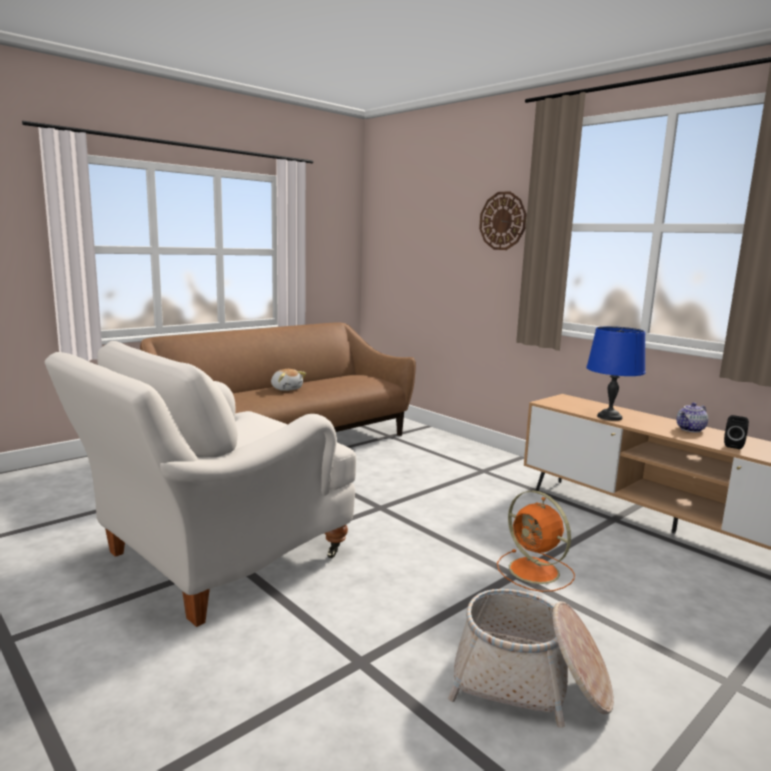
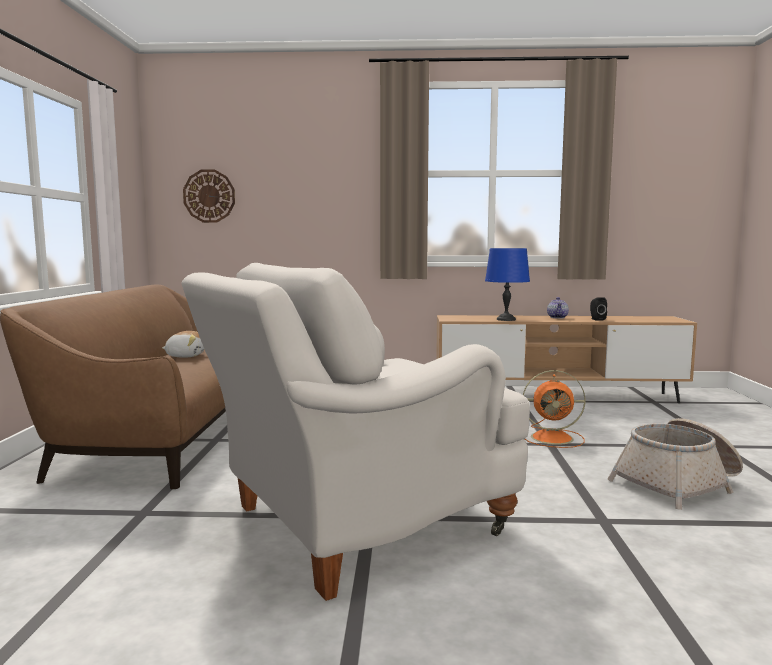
camera: 45 degrees left, 5 degrees down
white armchair [45,341,356,627] -> white armchair turned 60 degrees clockwise [181,263,530,601]
wall clock [479,191,527,250] -> wall clock moved to [183,169,235,223]

